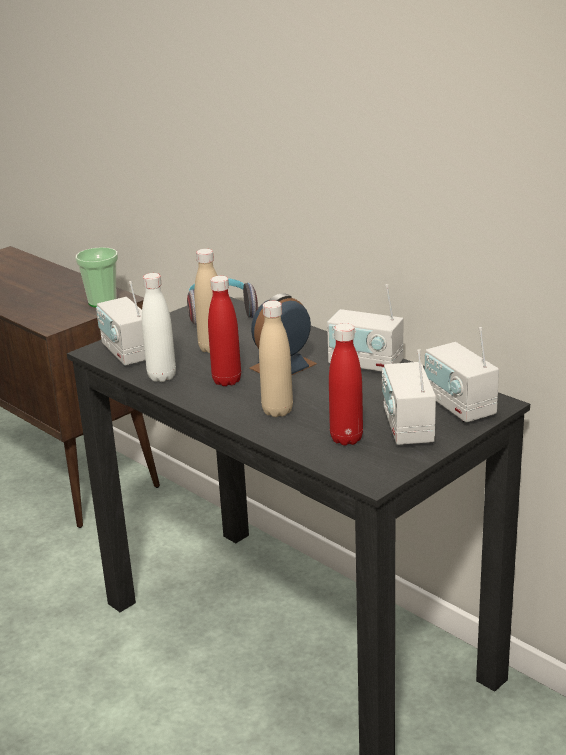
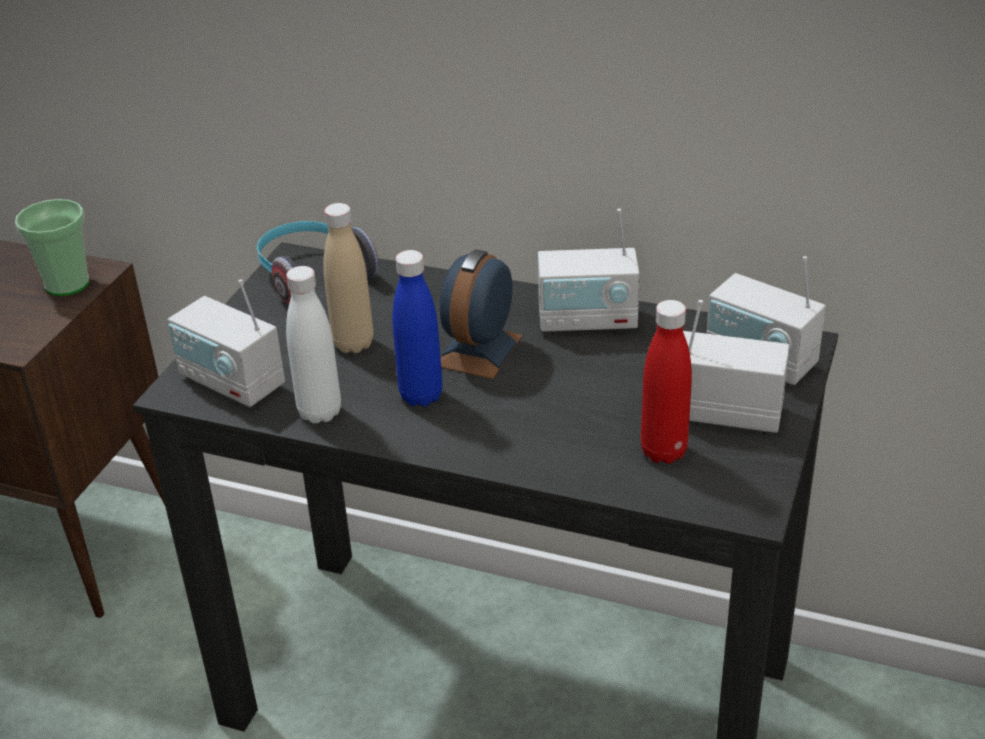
camera: 25 degrees left, 10 degrees up
red bottle [208,276,241,386] -> blue bottle [392,250,443,407]
beige bottle [259,301,293,417] -> none
radio [382,349,436,445] -> radio turned 135 degrees clockwise [683,300,790,434]

